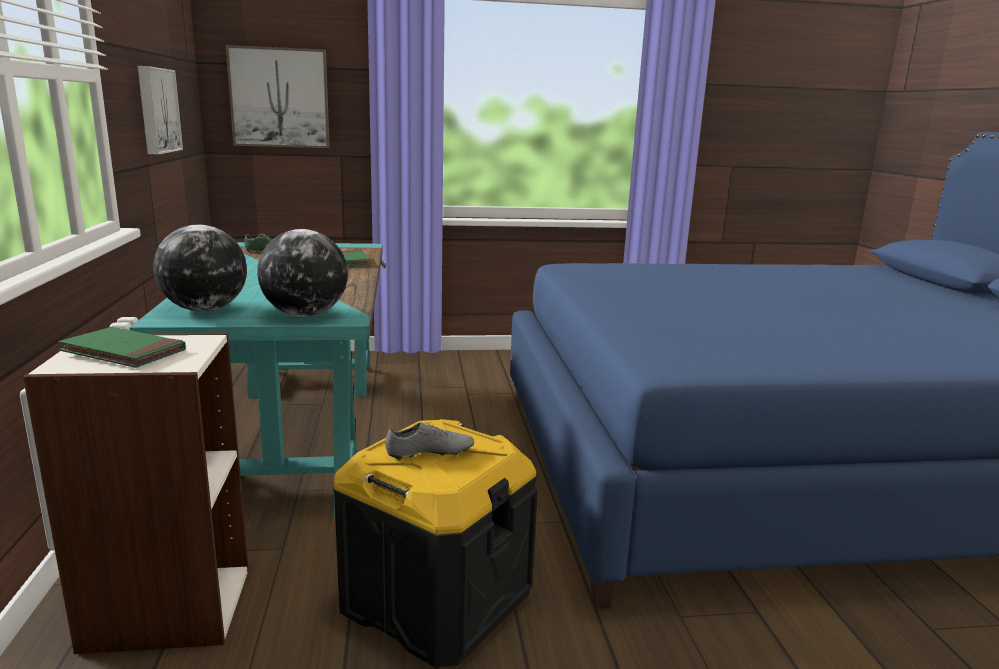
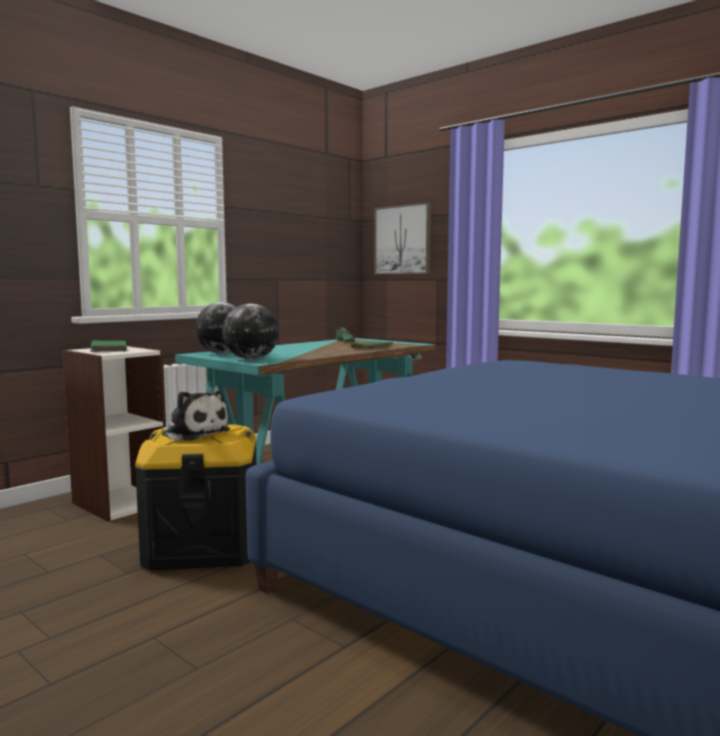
camera: 50 degrees right, 10 degrees down
picture [138,66,183,155] -> none
grey shoe [385,422,474,461] -> plush toy [161,391,230,441]

